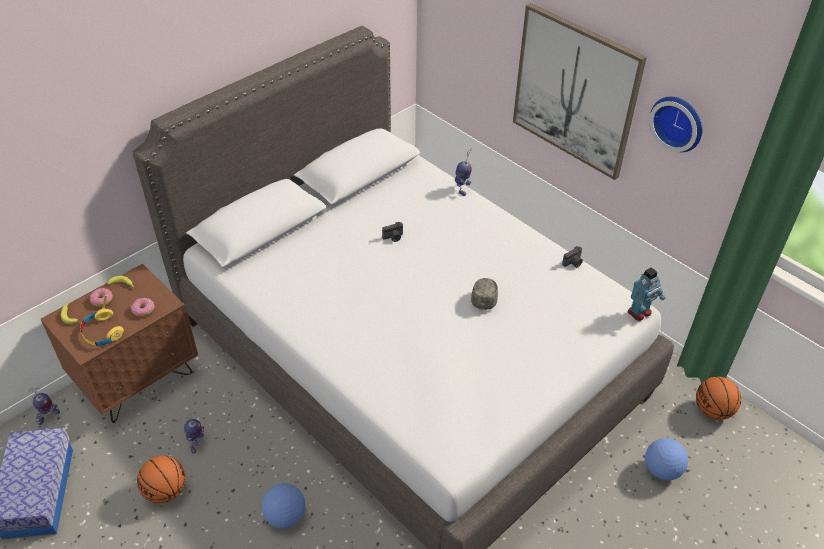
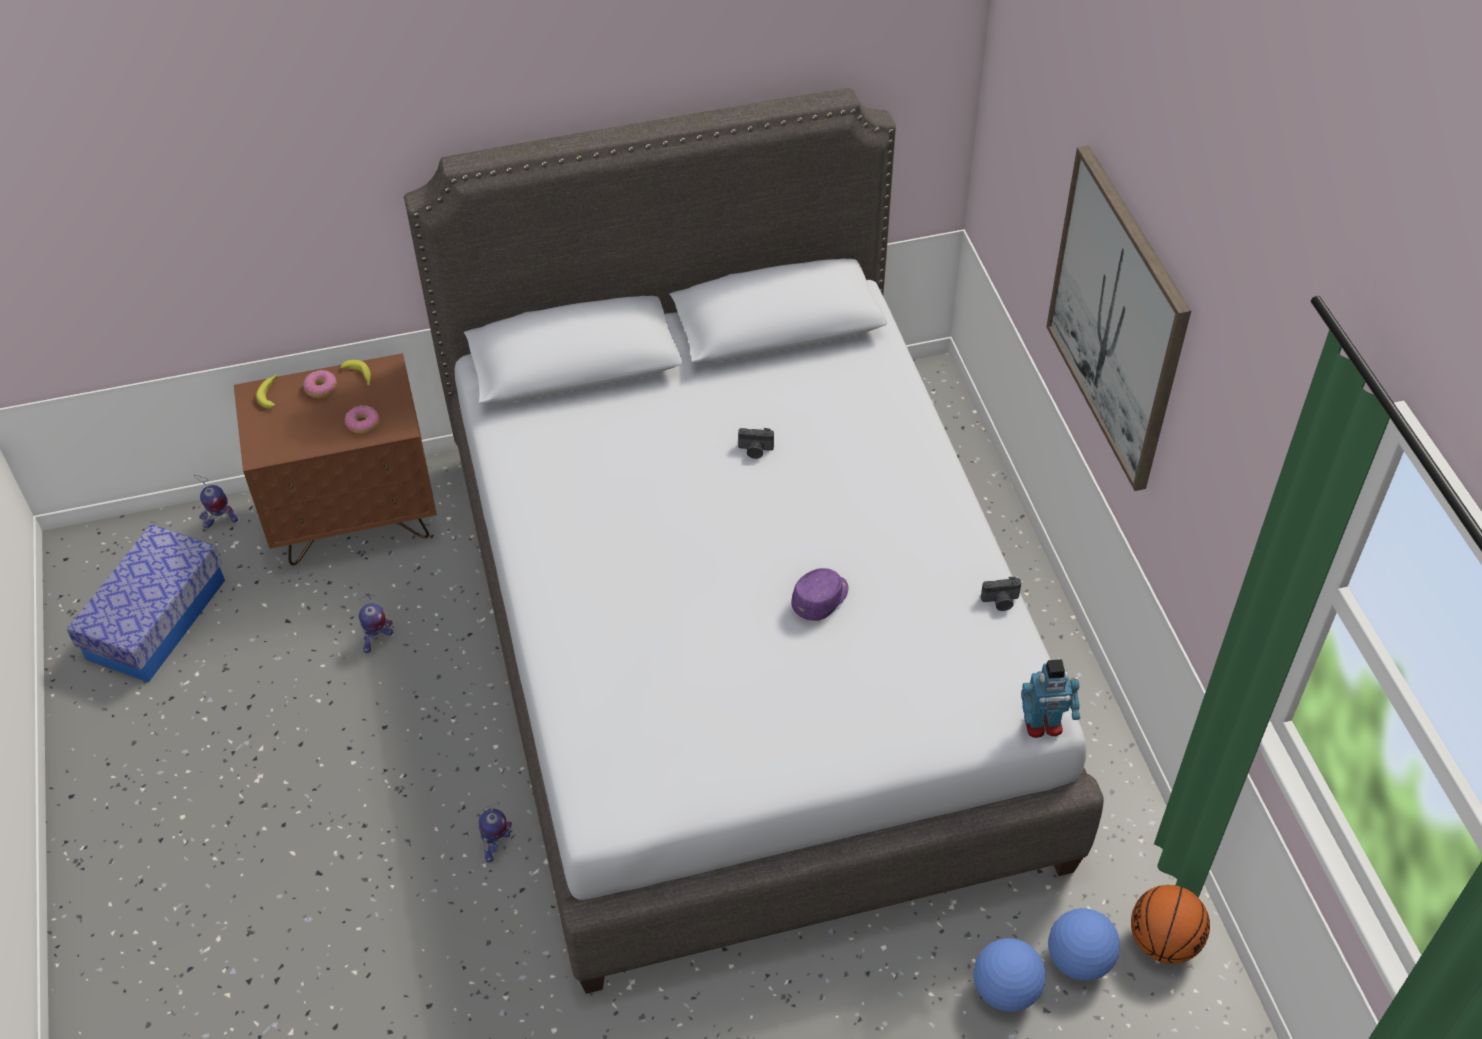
camera: 30 degrees right, 5 degrees up
yellow headphones [80,295,124,345] -> none
basketball [137,455,186,504] -> none
football [261,483,305,528] -> football moved to [1048,908,1120,981]
toy robot [455,148,472,196] -> toy robot moved to [479,802,512,863]
grey cap [471,278,498,310] -> purple cap [791,568,848,621]
wall clock [649,97,702,152] -> none

